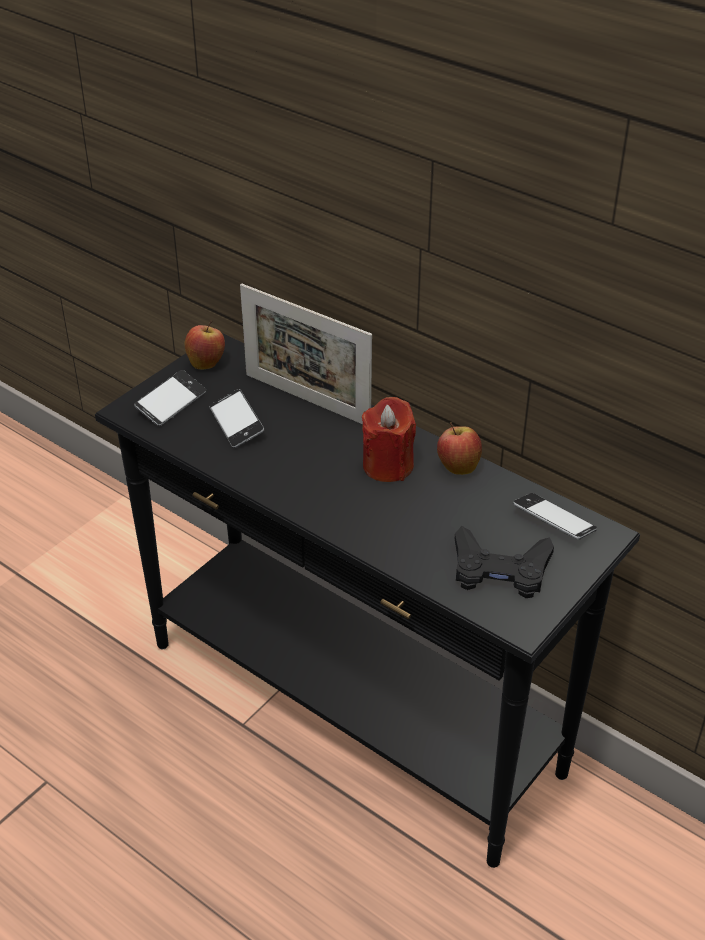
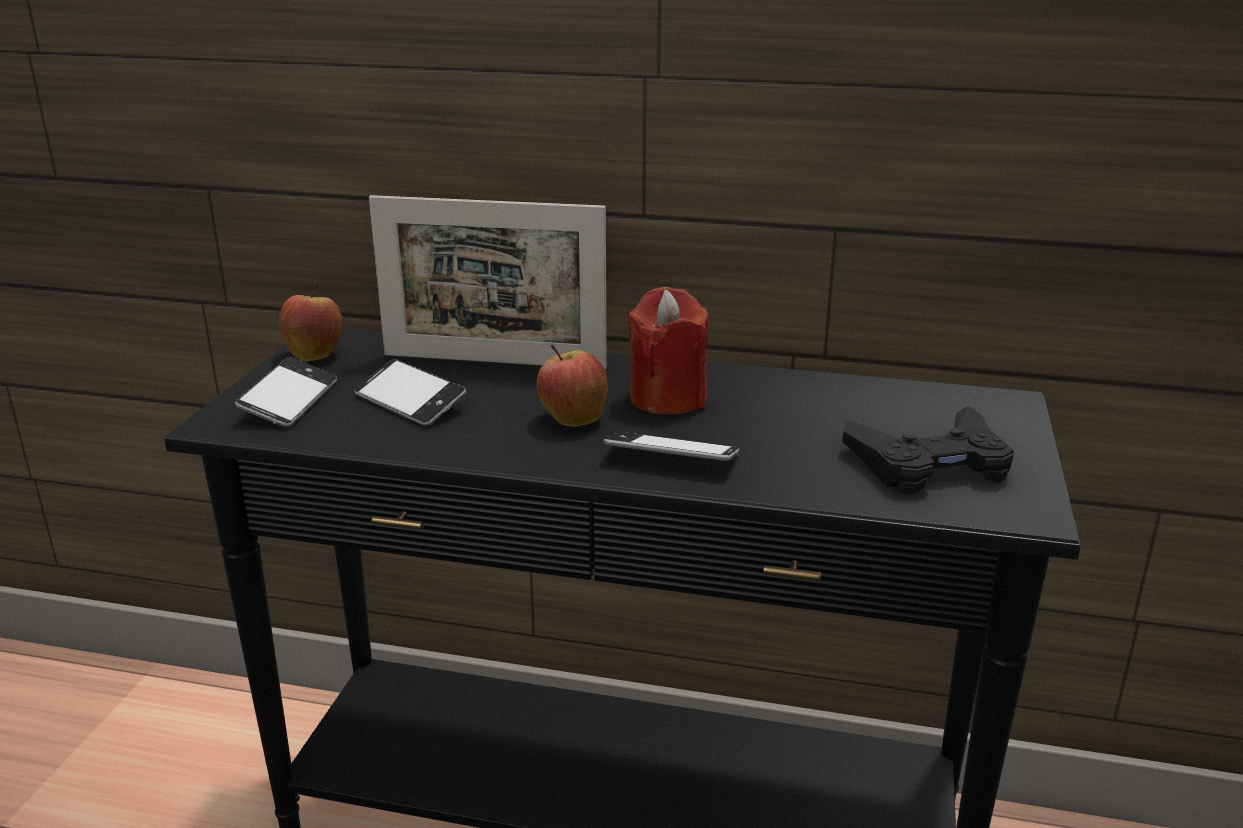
camera: 25 degrees left, 15 degrees down
apple [437,422,482,475] -> apple moved to [537,343,608,427]
phone [513,493,597,540] -> phone moved to [603,432,739,461]

